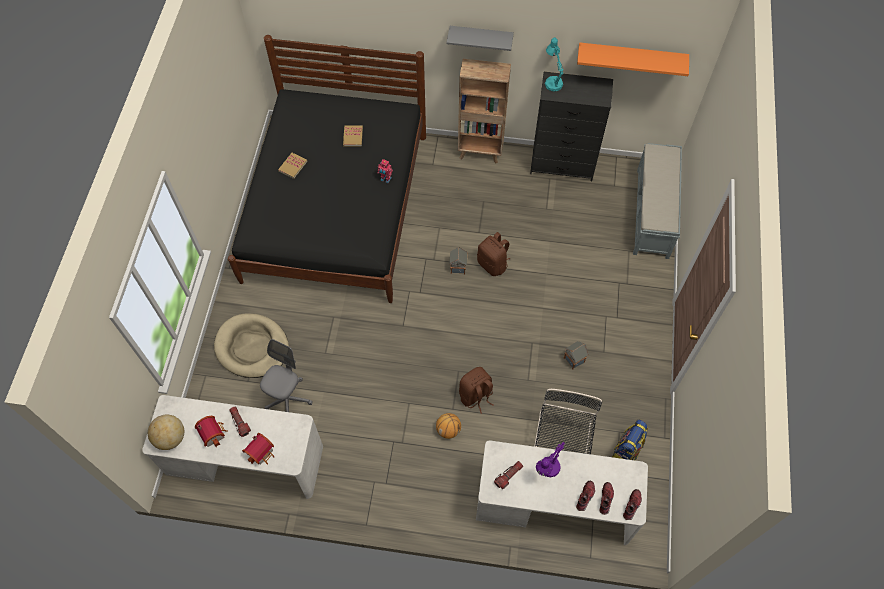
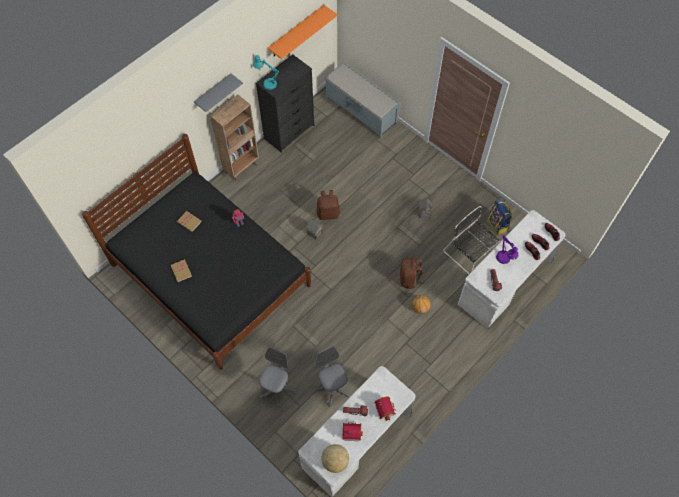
camera: 55 degrees left, 0 degrees up
beige dog bed [214,313,289,378] -> grey office chair [259,347,296,408]

